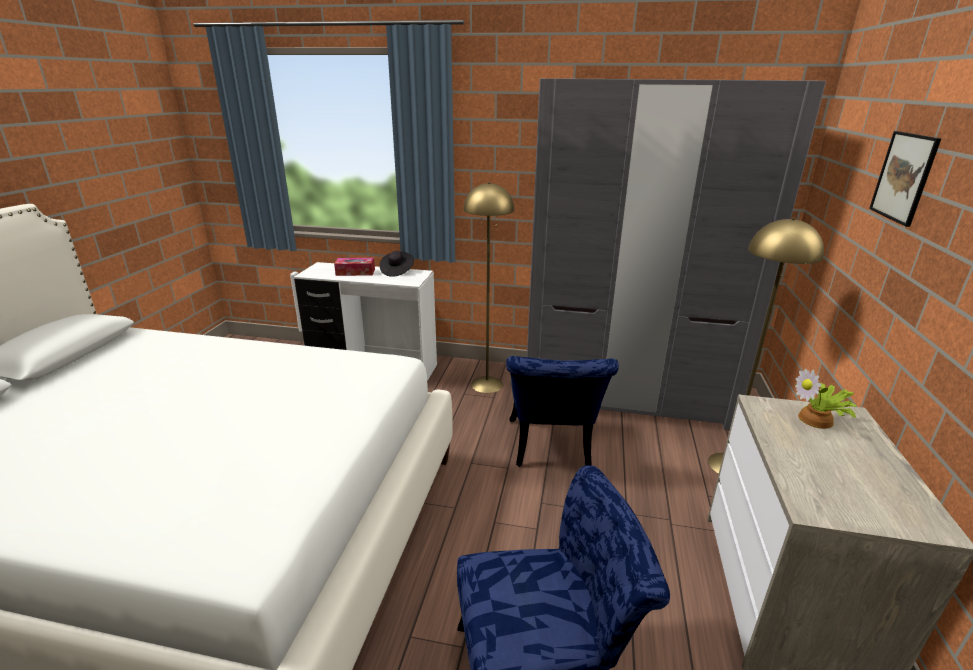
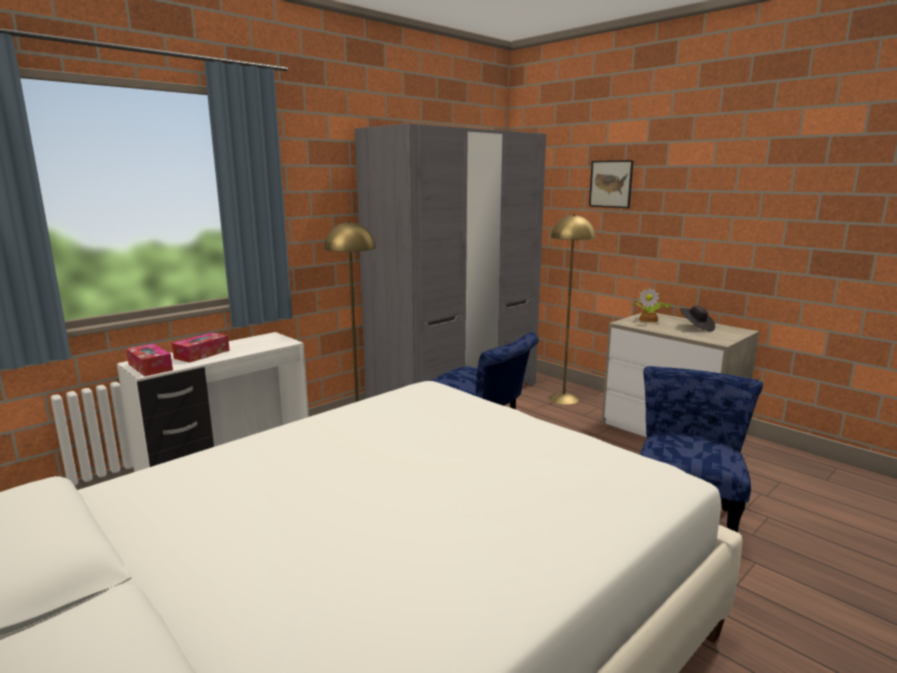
camera: 55 degrees left, 10 degrees down
black hat [380,251,414,277] -> black hat moved to [680,305,715,332]
none -> tissue box [126,344,173,376]

